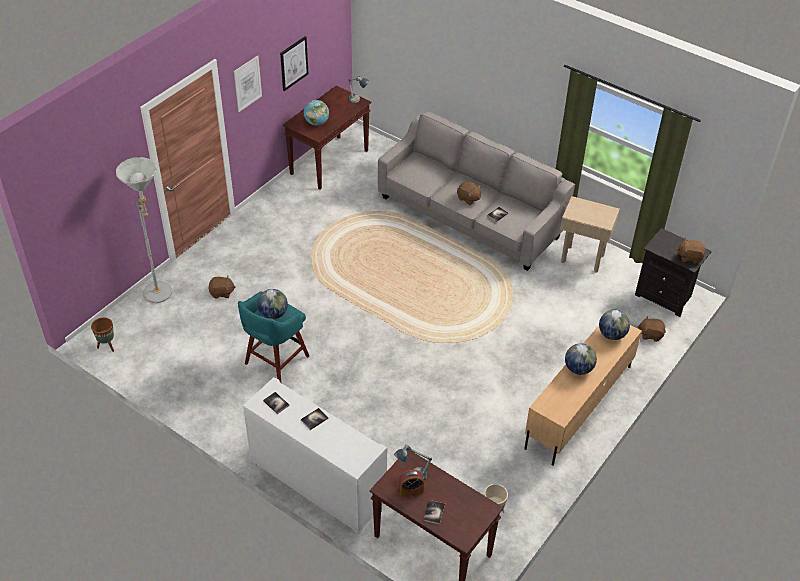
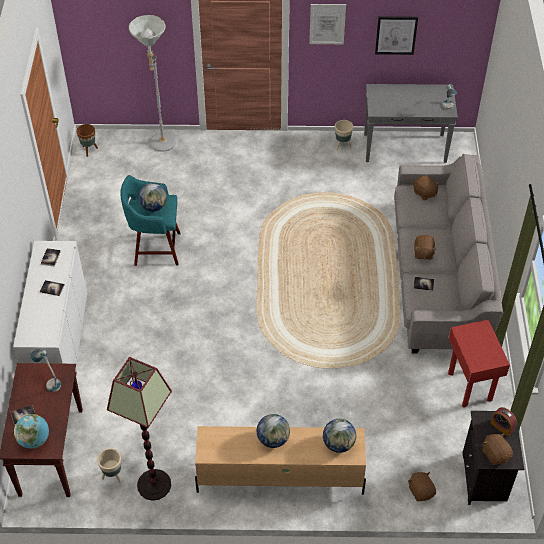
camera: 55 degrees right, 5 degrees up
brown plush toy [208,276,236,299] -> brown plush toy moved to [413,175,439,201]
brown console table [283,86,372,190] -> grey console table [364,84,458,163]
globe [304,100,329,126] -> globe moved to [14,414,49,449]
alarm clock [399,470,424,496] -> alarm clock moved to [491,407,517,437]
beige side table [560,196,620,273] -> red side table [448,320,510,408]
none -> floor lamp [107,357,172,501]
none -> beige planter [335,120,353,151]

